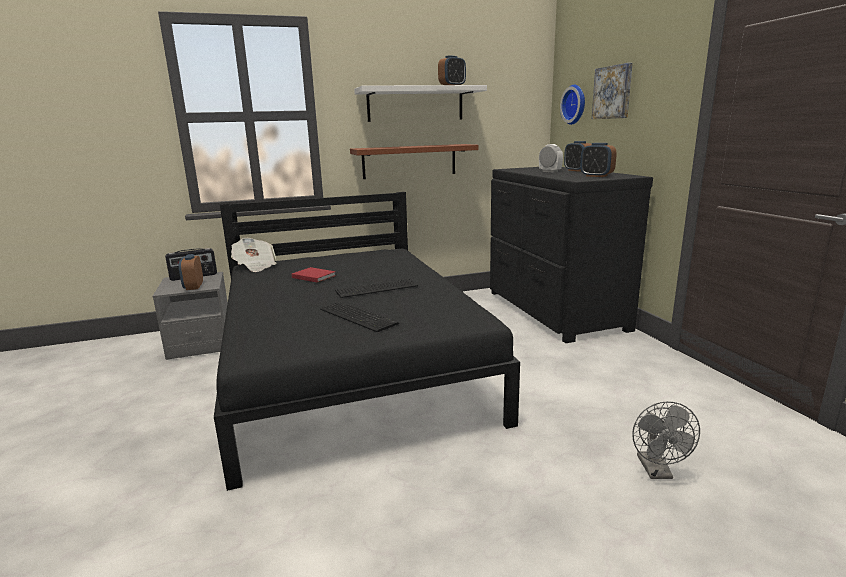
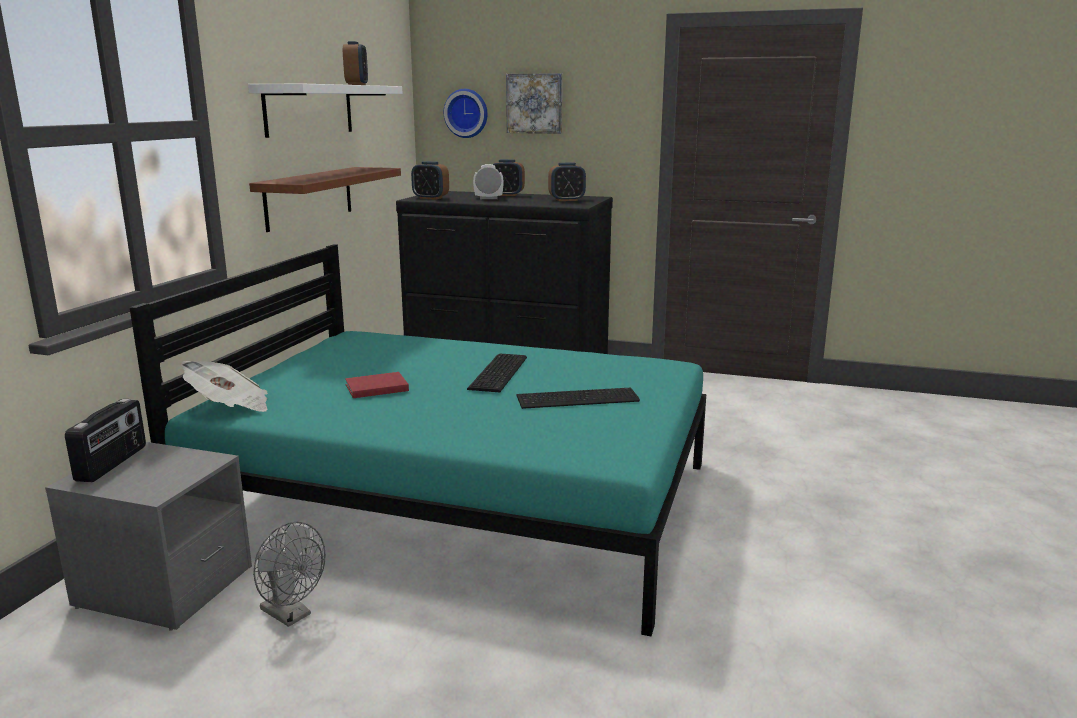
camera: 55 degrees left, 0 degrees up
alarm clock [178,254,203,290] -> alarm clock moved to [411,161,449,200]
black bed [214,192,520,491] -> turquoise bed [129,244,706,637]
grey fan [632,401,700,479] -> grey fan moved to [253,522,325,627]

